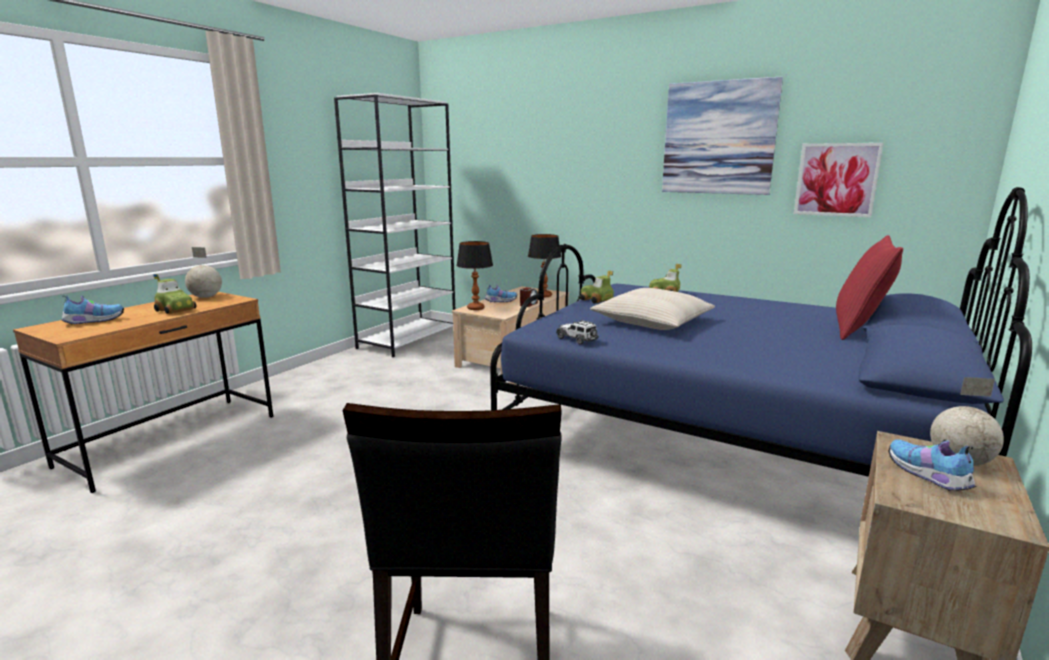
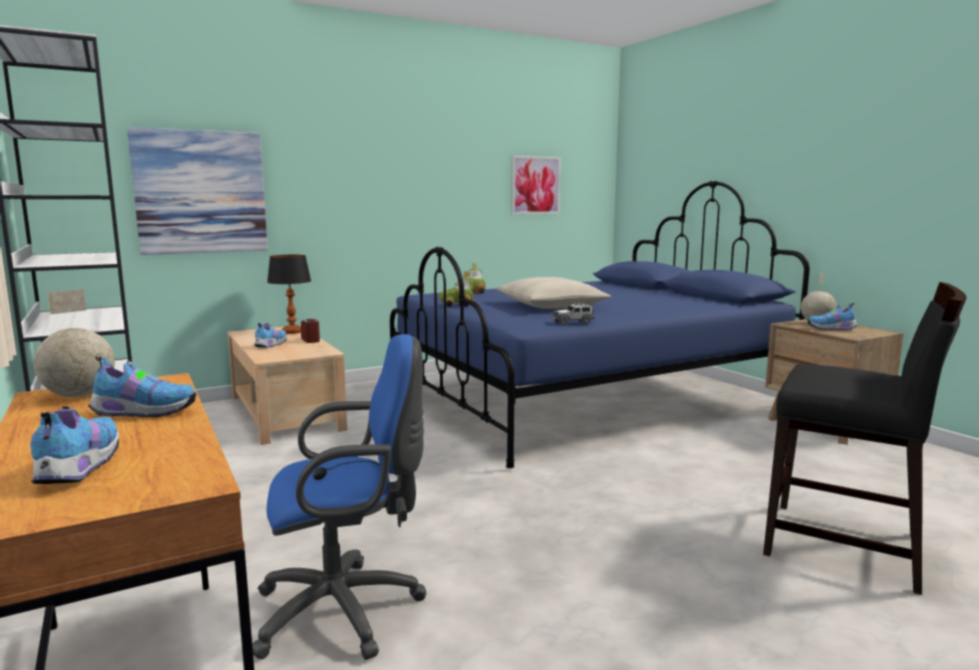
camera: 60 degrees left, 5 degrees down
toy car [153,274,196,314] -> shoe [88,356,196,417]
table lamp [456,241,493,310] -> none
picture [662,76,783,195] -> picture moved to [127,127,268,255]
red pillow [836,235,903,340] -> none
none -> blue office chair [252,334,427,660]

